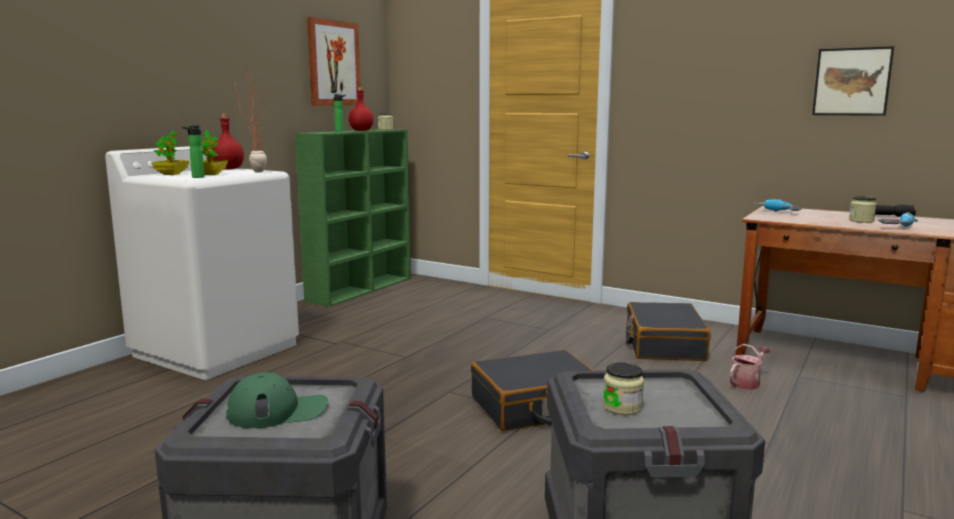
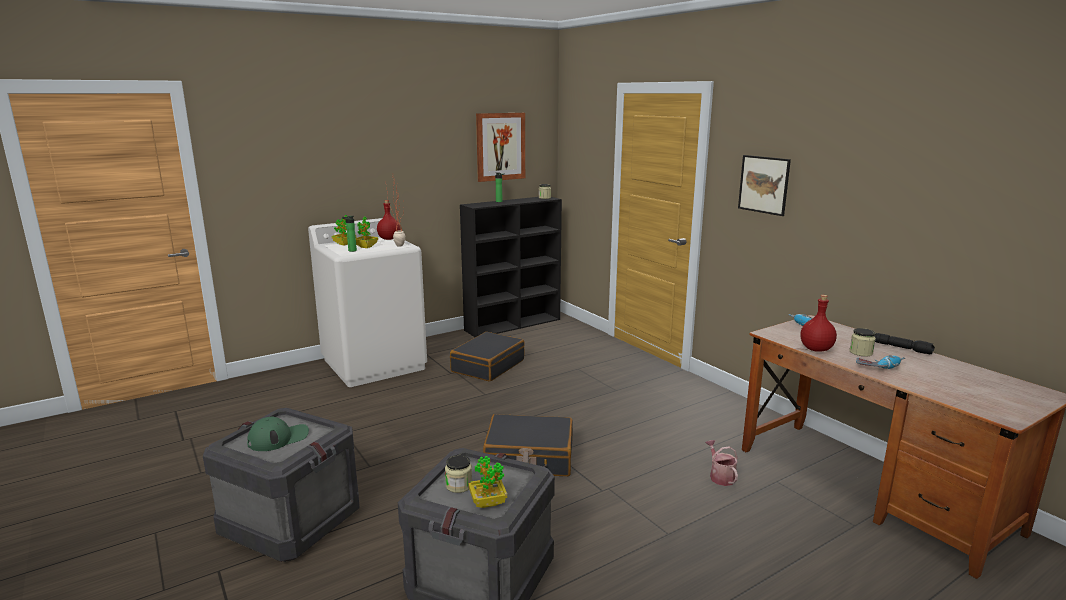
camera: 25 degrees right, 5 degrees up
green cap [226,373,328,428] -> green cap turned 45 degrees counterclockwise [247,416,309,451]
green bookcase [295,129,411,307] -> black bookcase [460,197,562,337]
red bottle [349,87,374,131] -> red bottle moved to [800,295,837,352]
black suitcase [626,302,711,361] -> black suitcase moved to [450,332,525,382]
watering can [730,344,771,390] -> watering can turned 90 degrees counterclockwise [705,440,738,486]
picture [812,46,894,116] -> picture moved to [738,155,791,216]
none -> potted plant [469,456,507,508]

